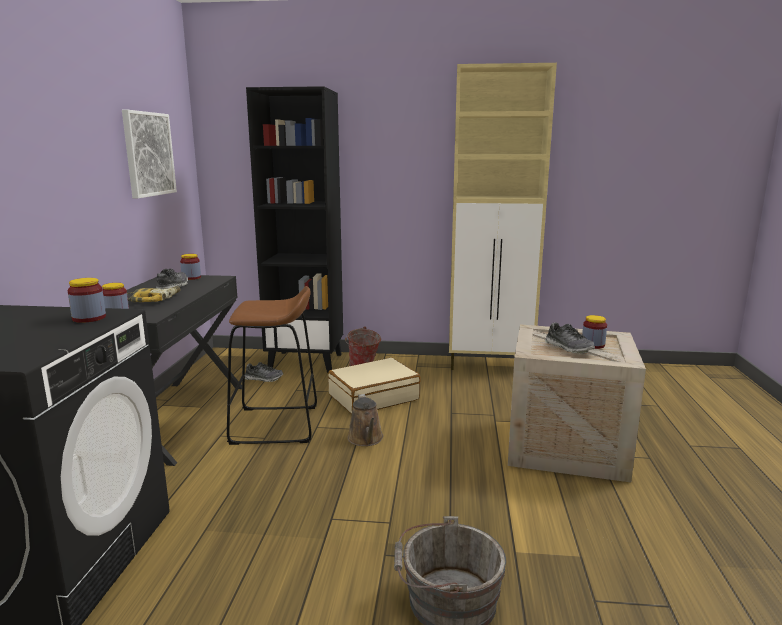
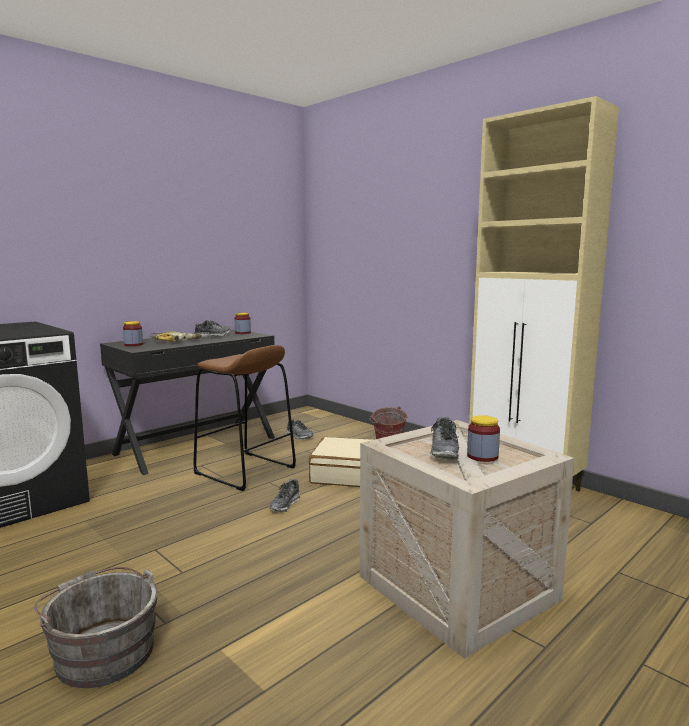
camera: 40 degrees right, 5 degrees down
jar [68,278,106,323] -> none
picture [122,110,177,198] -> none
black bookcase [246,86,343,373] -> none
brown watering can [347,394,383,446] -> shoe [269,479,300,512]

